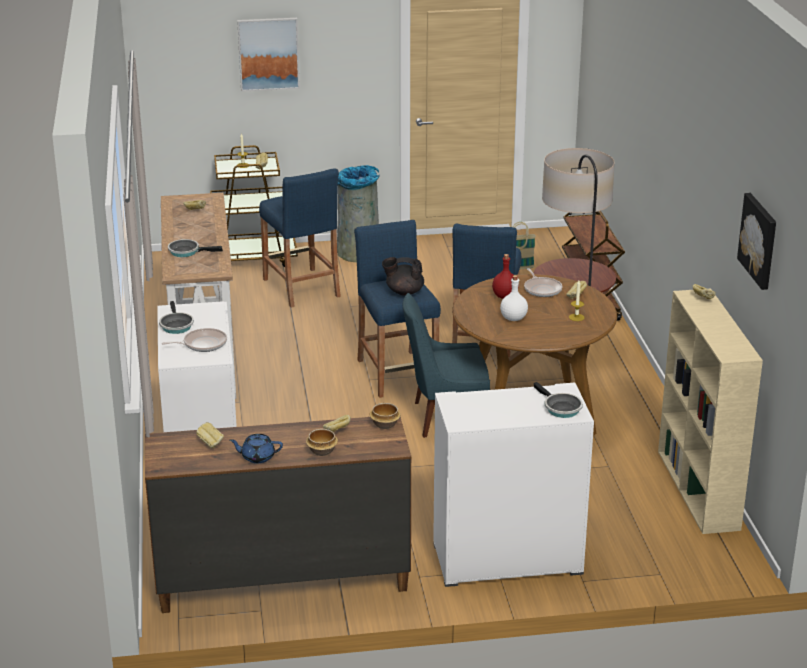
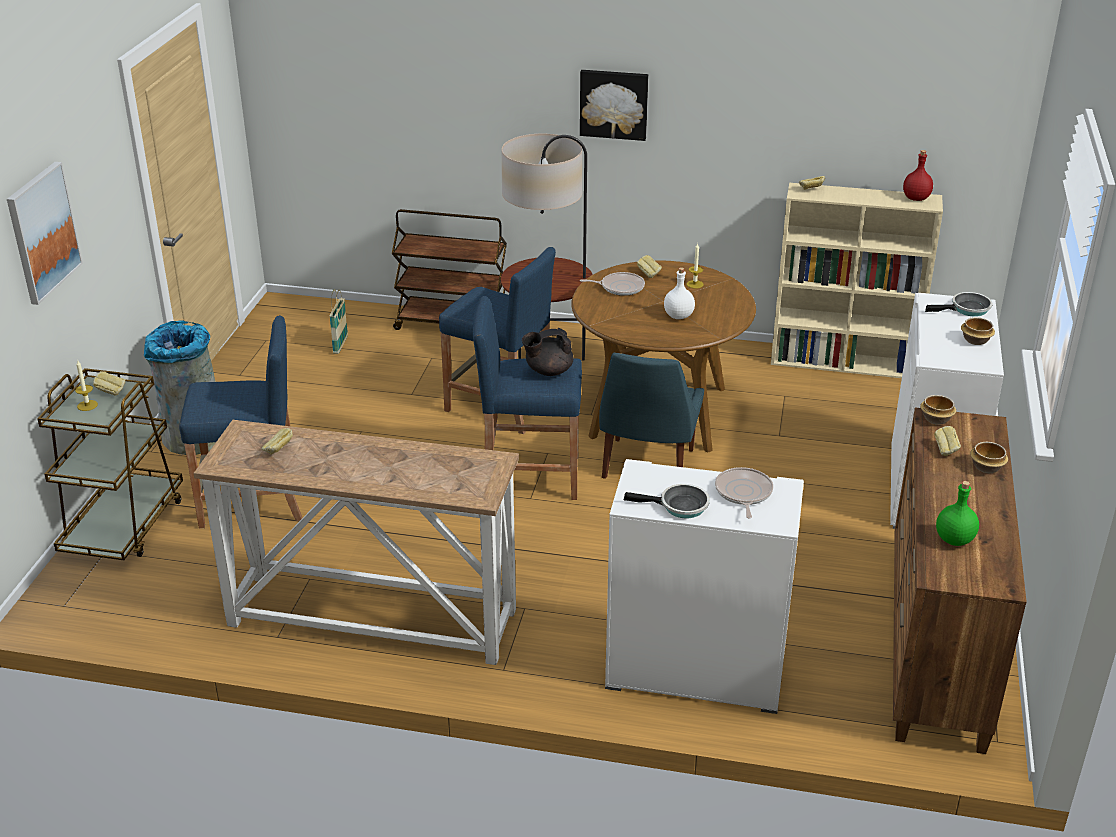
camera: 70 degrees left, 5 degrees up
frying pan [168,239,223,257] -> none
bread [196,422,224,448] -> green bottle [936,481,979,546]
blue teapot [229,434,283,463] -> none
black teapot [382,257,424,296] -> black teapot turned 45 degrees clockwise [522,328,574,376]
red bottle [492,254,519,299] -> red bottle moved to [903,150,933,201]
picture [737,193,776,290] -> picture moved to [580,70,648,141]
none -> bowl [961,317,995,345]

